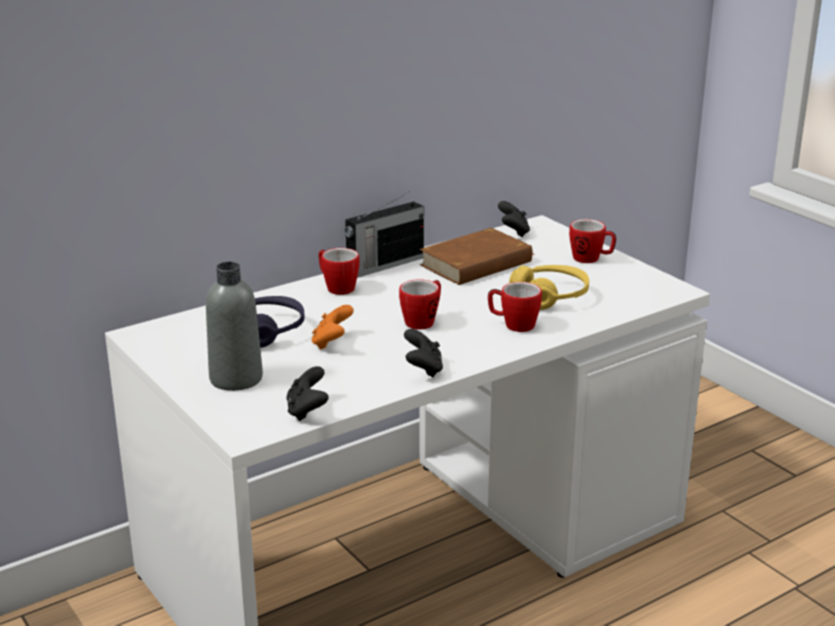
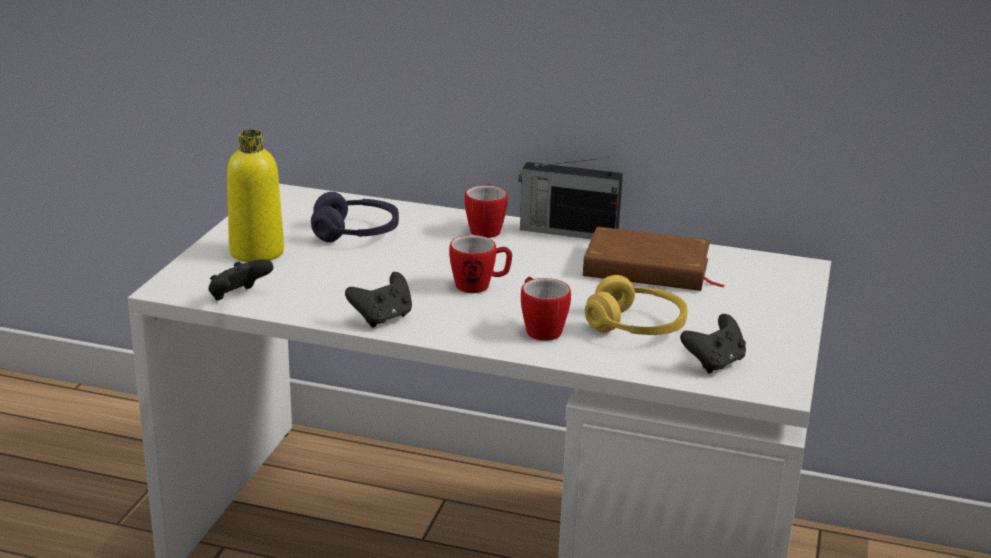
camera: 50 degrees right, 0 degrees up
grey bottle [206,262,263,391] -> yellow bottle [227,130,284,262]
orange game controller [312,305,354,350] -> none
black game controller [498,201,530,237] -> black game controller moved to [680,314,746,373]
mug [569,219,616,263] -> none

